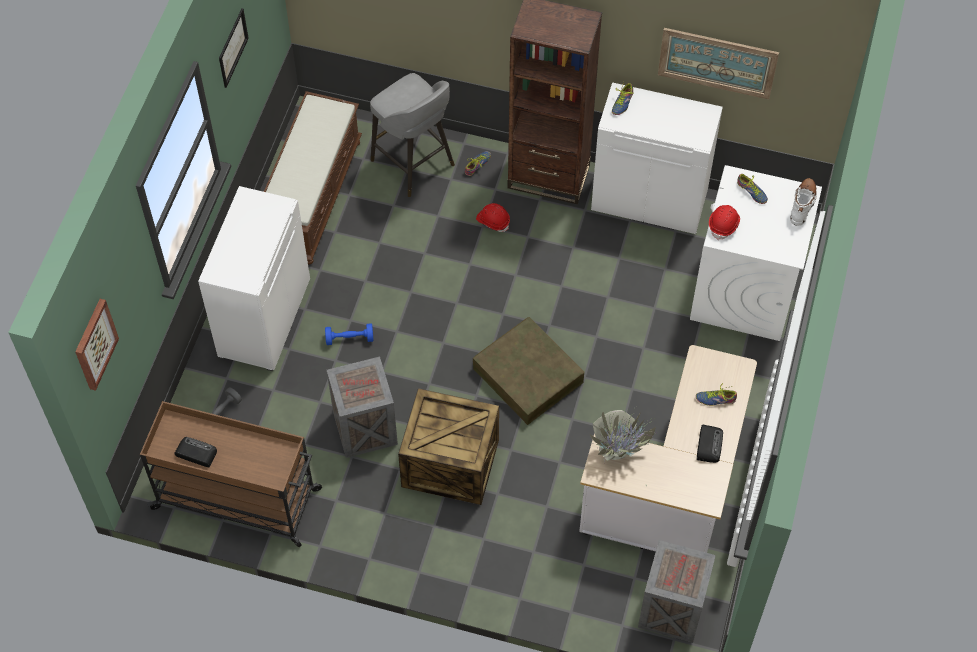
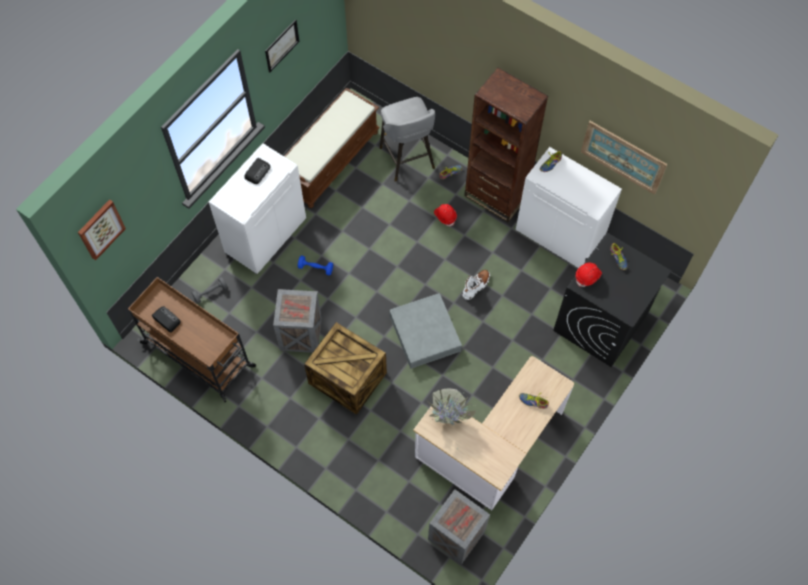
camera: 20 degrees right, 5 degrees up
brown storage box [473,317,584,425] -> grey storage box [390,293,462,369]
white washing machine [690,165,822,341] -> black washing machine [553,233,671,367]
radio [697,424,723,463] -> radio moved to [244,158,270,184]
white boot [790,178,817,226] -> white boot moved to [463,270,490,300]

